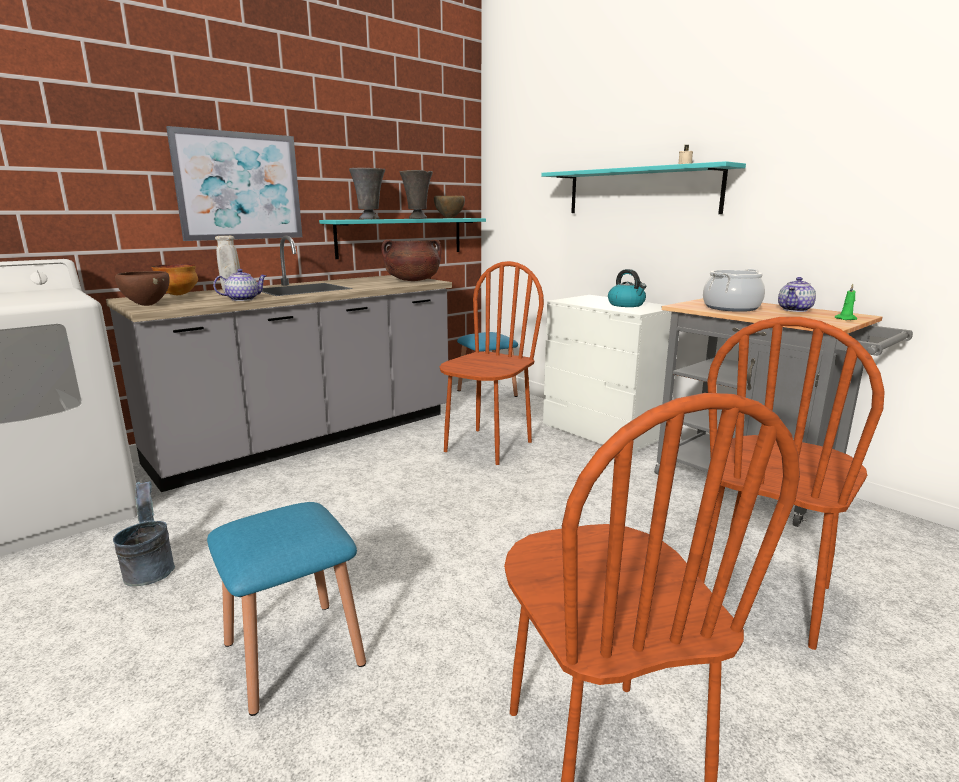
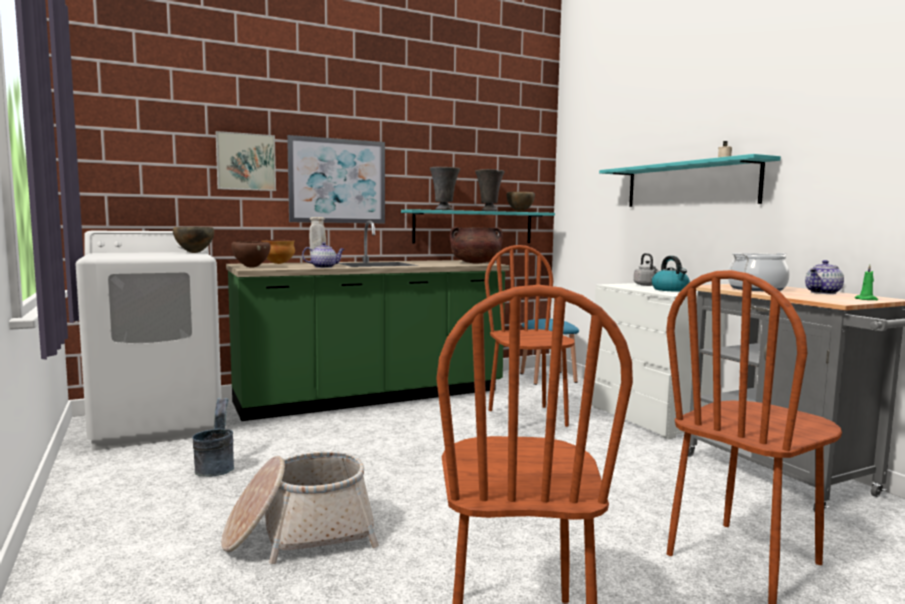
camera: 15 degrees right, 10 degrees down
grey counter [106,236,452,492] -> green counter [226,220,510,421]
blue stool [207,502,366,716] -> basket [221,452,379,564]
brown chair [440,261,544,465] -> brown chair turned 60 degrees counterclockwise [485,245,575,427]
none -> brown bowl [173,227,214,253]
none -> picture [216,131,276,191]
none -> grey kettle [634,253,659,286]

